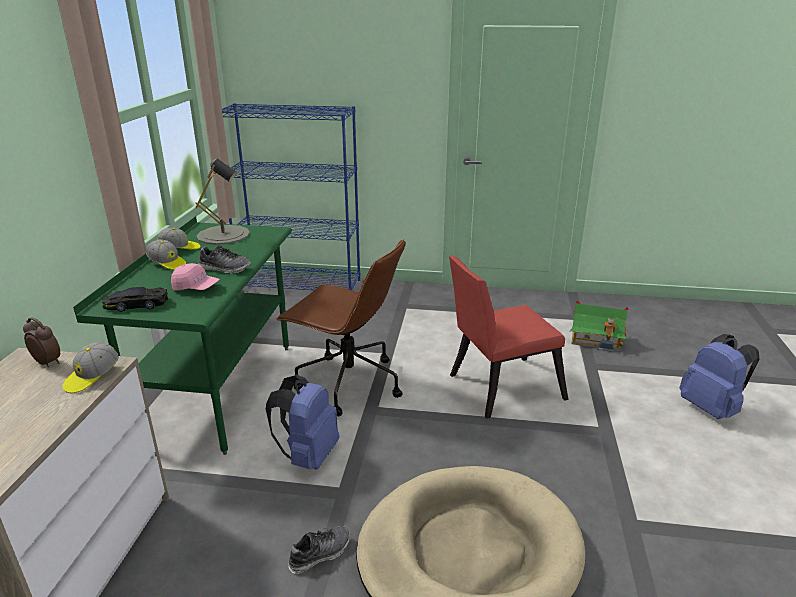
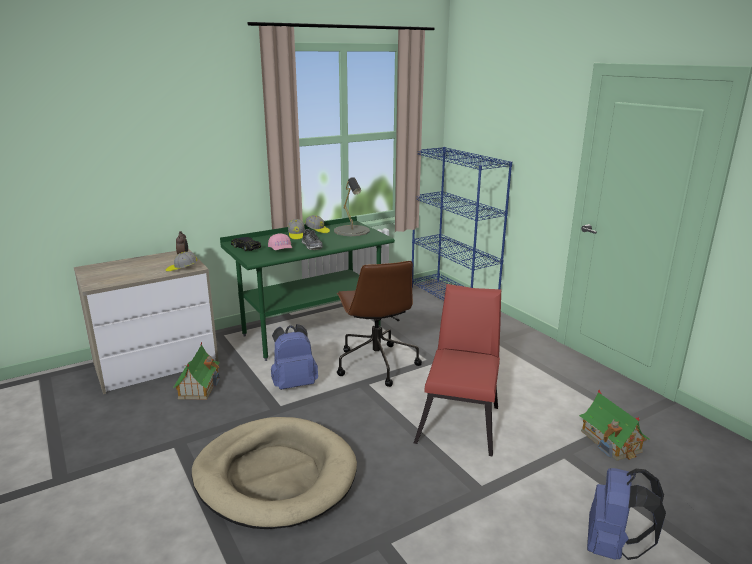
camera: 50 degrees right, 5 degrees down
shoe [288,526,350,574] -> none
red chair [449,255,568,419] -> red chair turned 75 degrees clockwise [414,284,501,457]
none -> toy house [173,342,220,399]

